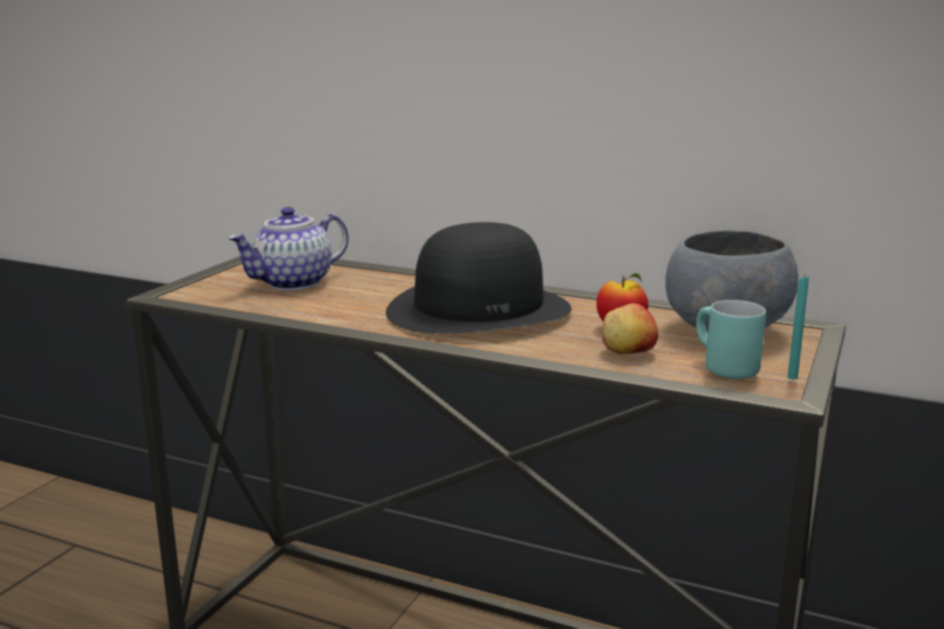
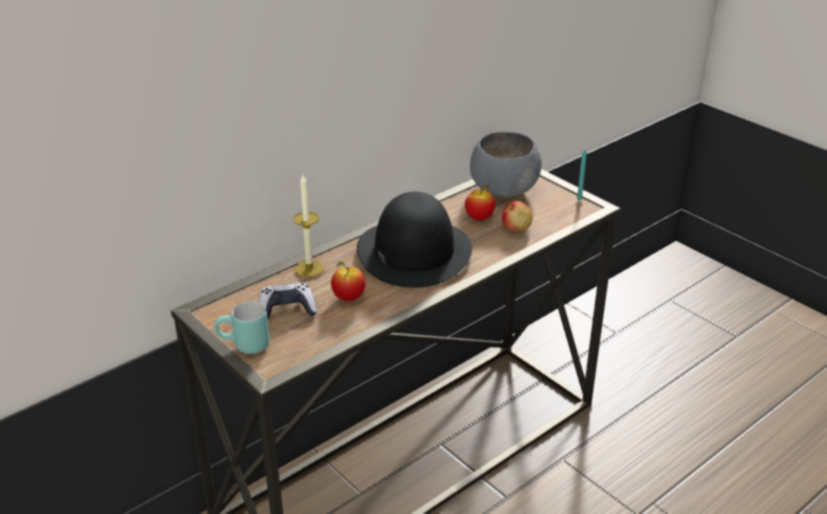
camera: 65 degrees left, 15 degrees up
teapot [228,207,349,290] -> game controller [258,282,317,320]
turquoise mug [696,300,766,379] -> turquoise mug moved to [214,301,269,354]
none -> candle [293,175,324,277]
none -> apple [331,261,366,301]

